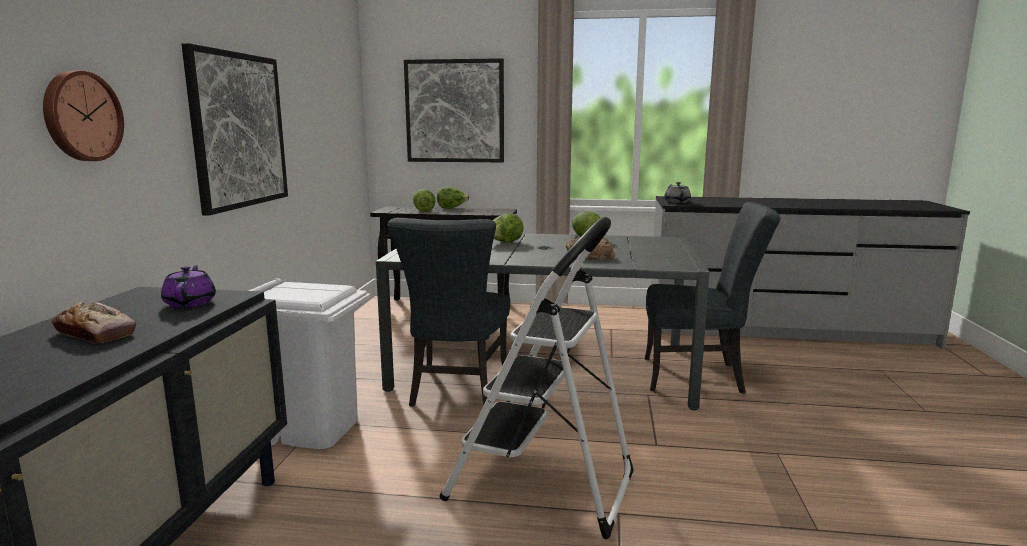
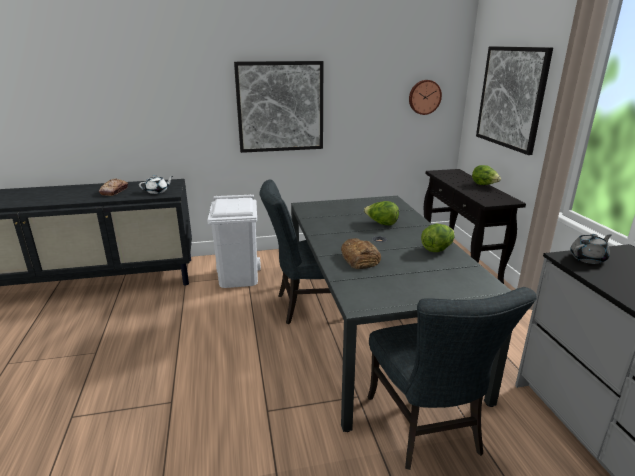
camera: 70 degrees right, 10 degrees up
wall clock [43,71,124,161] -> wall clock moved to [409,80,442,115]
purple teapot [161,265,216,308] -> white teapot [139,175,173,194]
lettuce [413,189,436,212] -> none
step ladder [439,217,634,539] -> none

